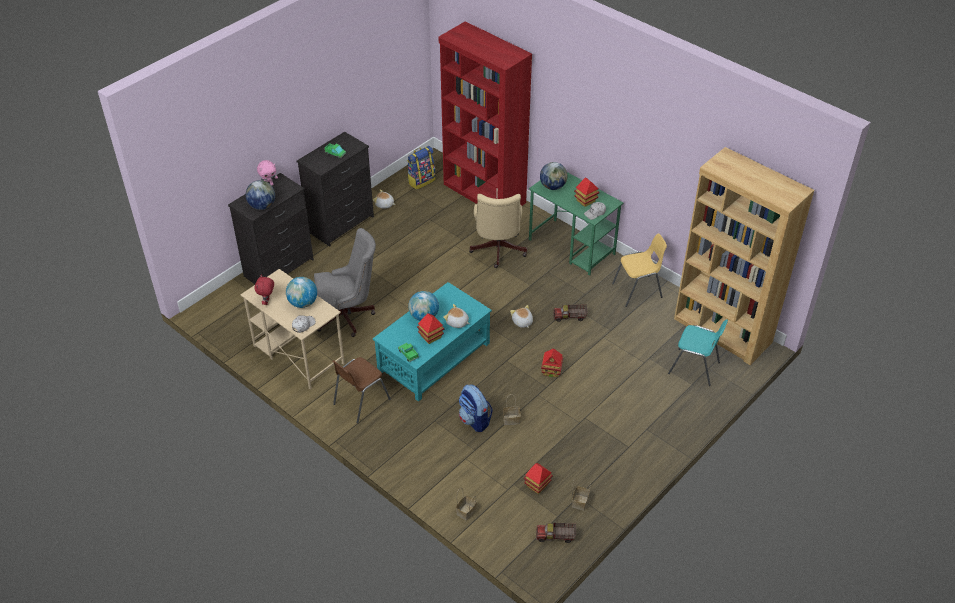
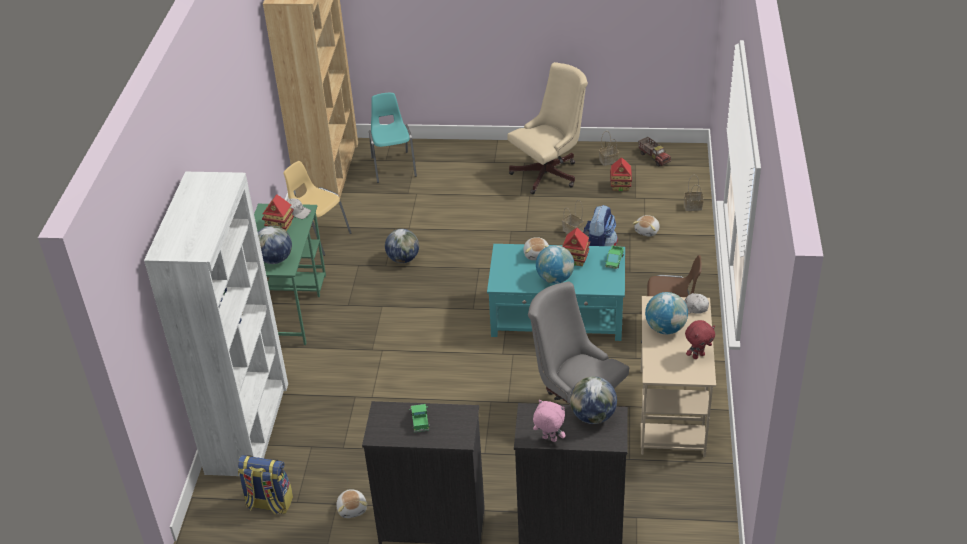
camera: 125 degrees left, 5 degrees down
red bookcase [439,21,532,206] -> white bookcase [144,172,288,476]
beige office chair [469,194,527,268] -> beige office chair moved to [507,62,588,194]
plush toy [510,305,533,328] -> plush toy moved to [632,215,660,237]
toy house [541,348,563,377] -> none
toy truck [553,305,588,322] -> globe [385,229,419,263]

